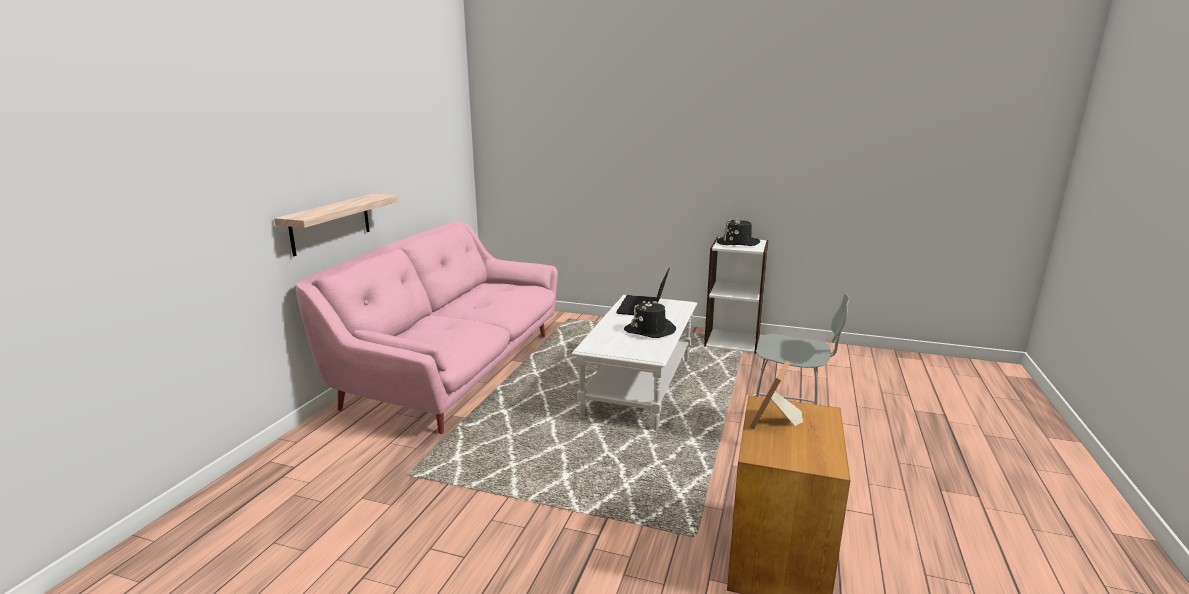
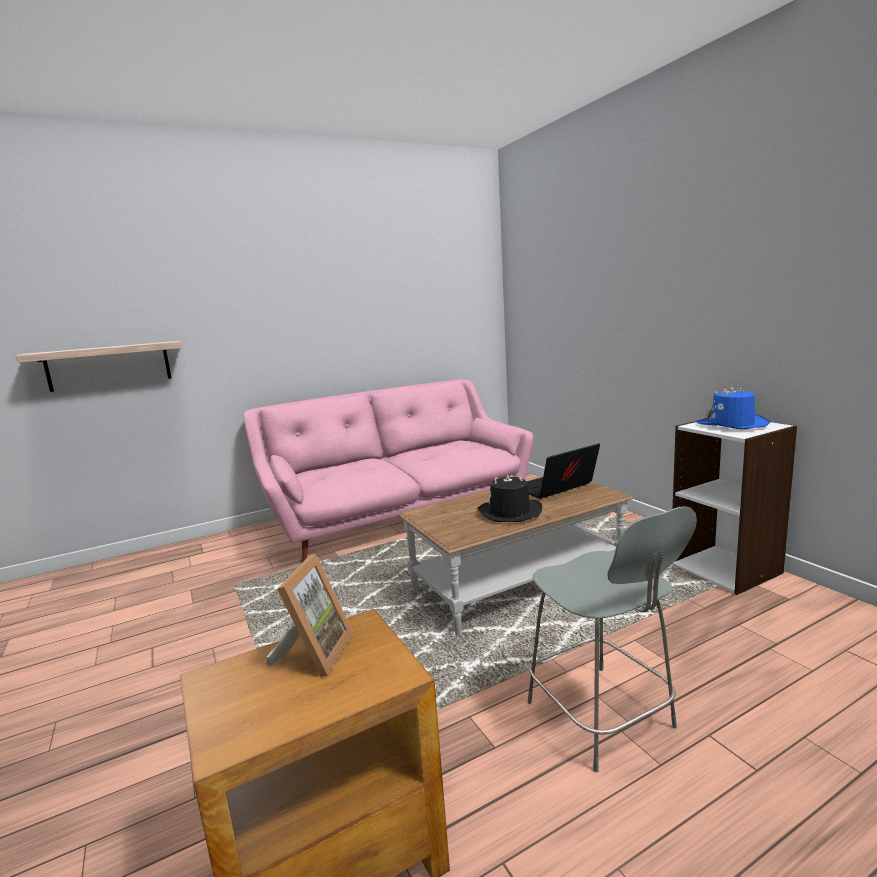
camera: 45 degrees right, 5 degrees down
shelf [274,194,399,256] -> shelf moved to [16,341,182,392]
white coffee table [571,295,697,430] -> brown coffee table [397,477,634,635]
black hat [717,217,760,246] -> blue hat [697,386,770,429]
picture frame [750,361,803,430] -> picture frame turned 120 degrees clockwise [266,553,353,677]

